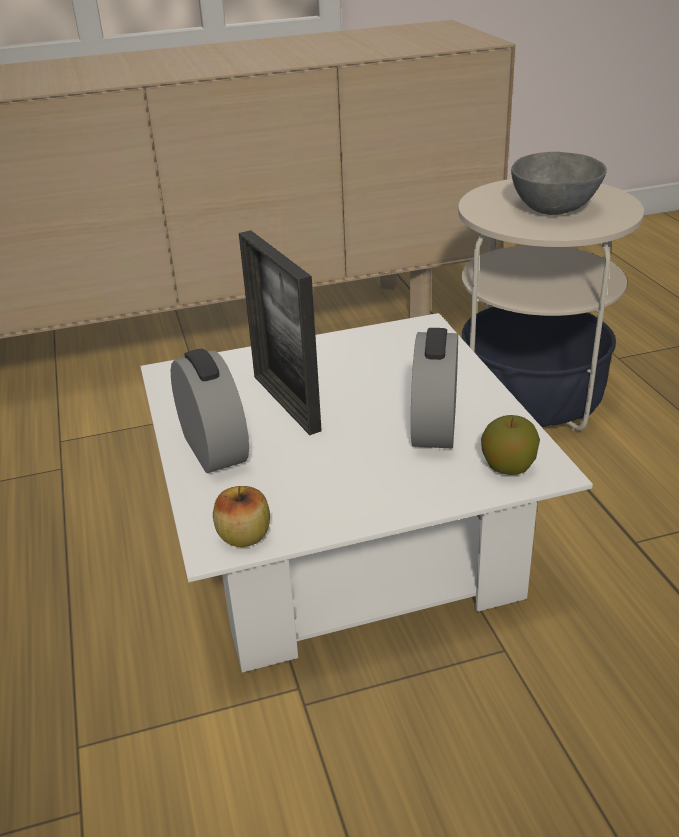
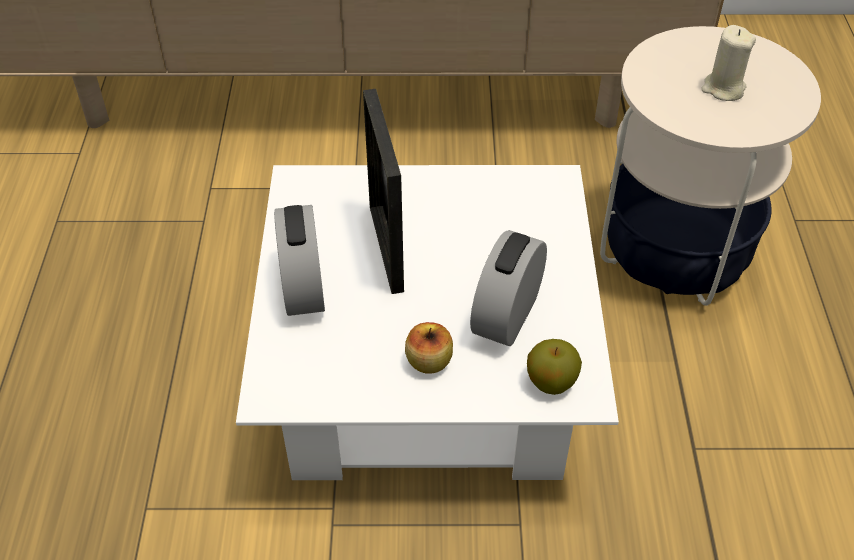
camera: 15 degrees right, 15 degrees up
apple [213,486,270,547] -> apple moved to [405,322,453,374]
grey bowl [511,152,607,215] -> beige candle [701,25,756,101]

